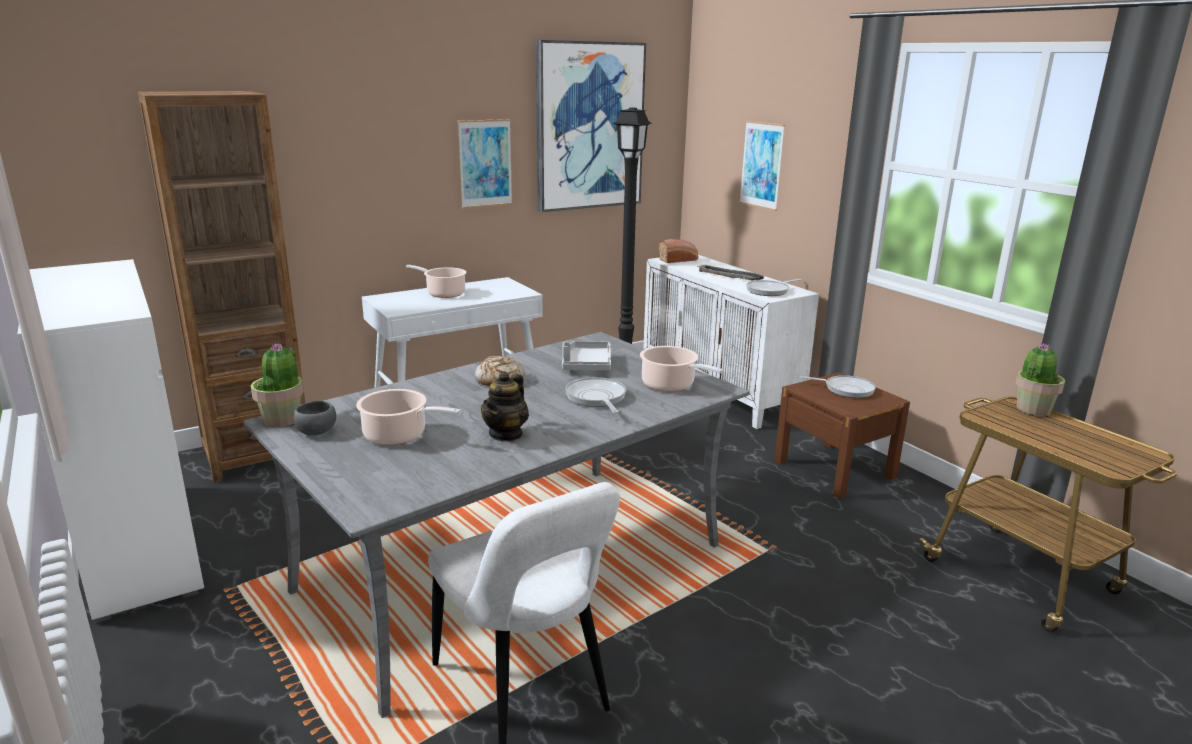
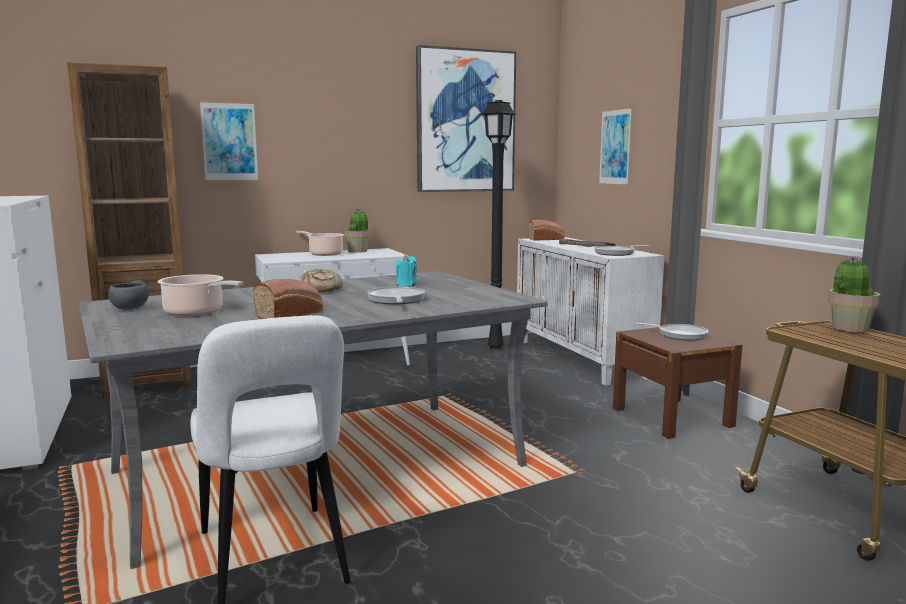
camera: 10 degrees right, 10 degrees down
potted plant [250,343,304,427] -> potted plant moved to [344,209,370,253]
picture [458,119,512,208] -> picture moved to [200,101,258,182]
teapot [481,371,529,442] -> bread [253,279,323,319]
grey tray [562,341,611,371] -> turquoise candle [395,255,417,287]
cooking pot [640,346,724,392] -> none

